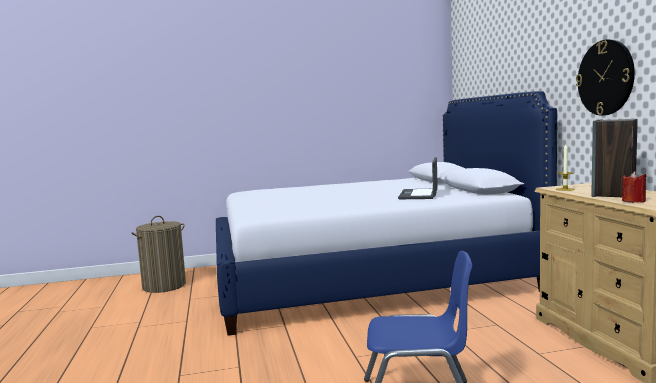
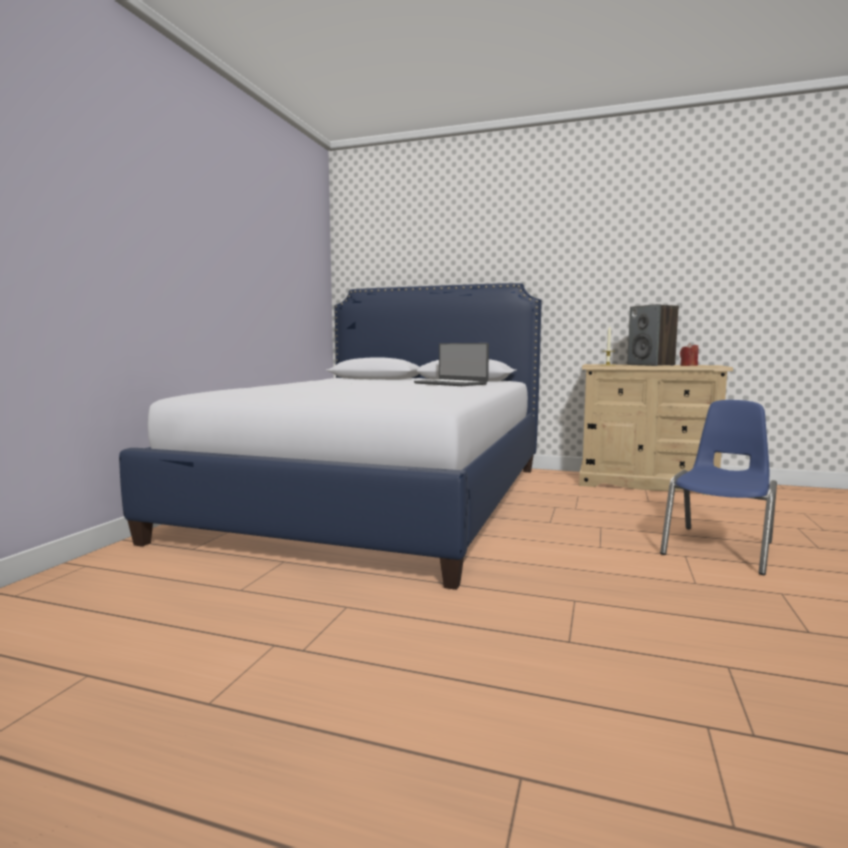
camera: 60 degrees left, 0 degrees up
laundry basket [132,216,186,293] -> none
wall clock [576,39,635,116] -> none

